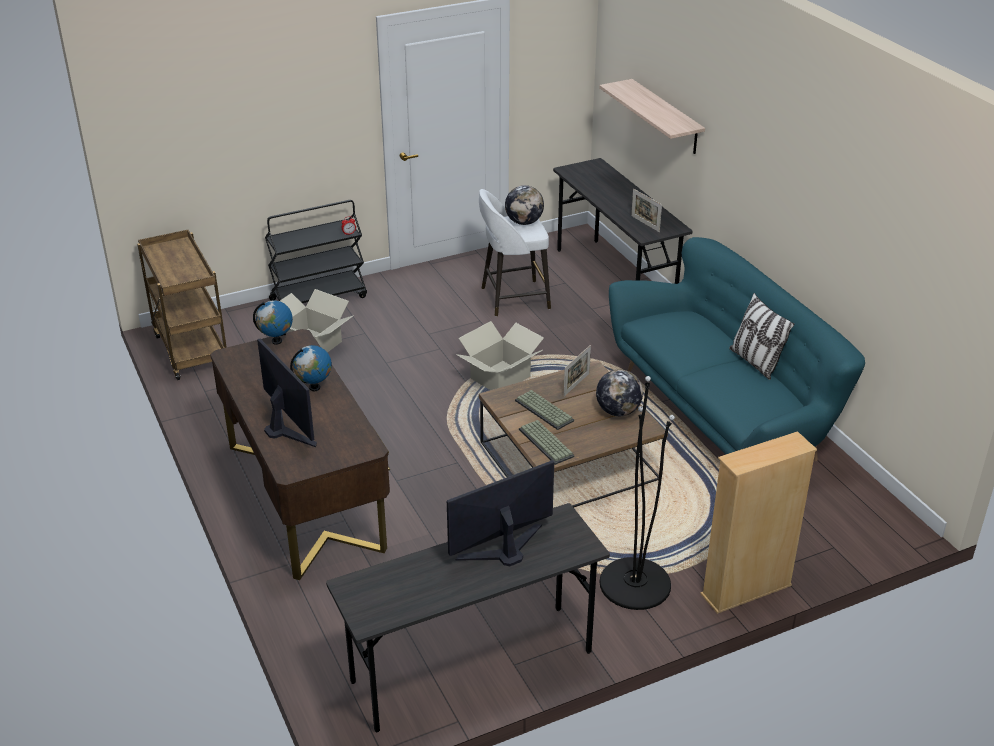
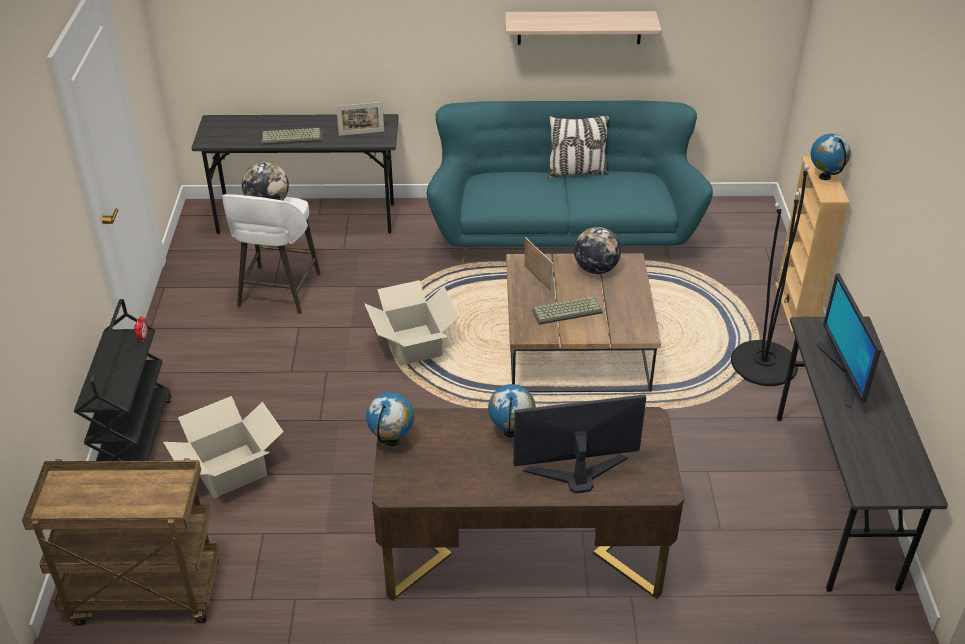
camera: 65 degrees left, 5 degrees up
keyboard [519,420,575,465] -> keyboard moved to [262,128,322,145]
shelf [599,79,705,154] -> shelf moved to [505,11,662,45]
none -> globe [811,134,851,180]

